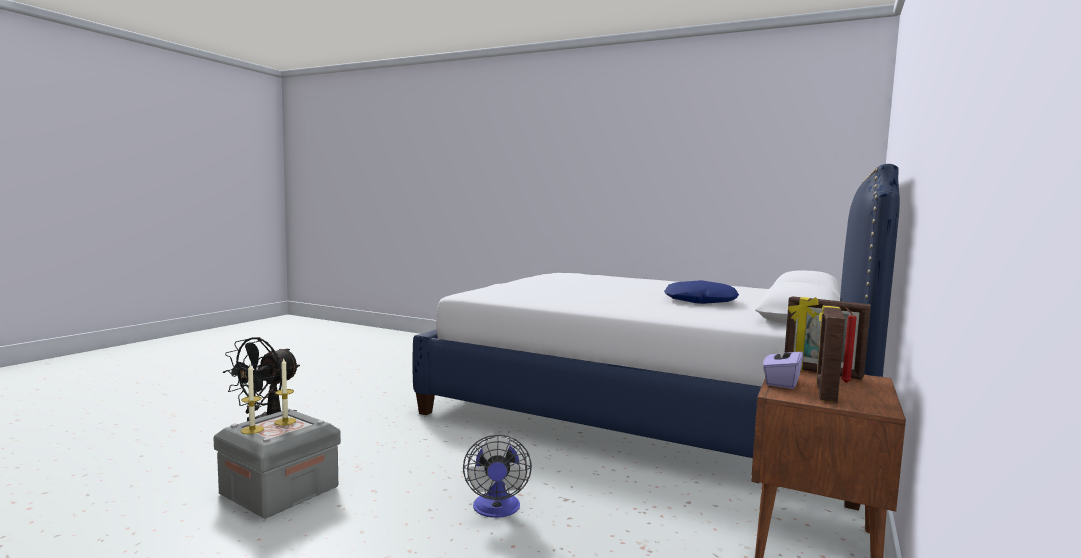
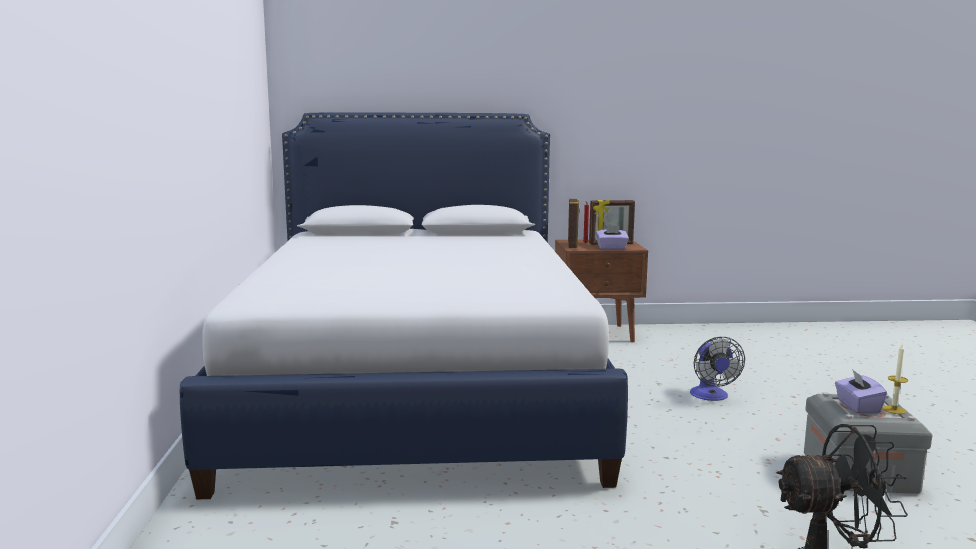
camera: 120 degrees left, 5 degrees up
candle [274,359,296,426] -> purple tissue box [835,369,887,414]
fan [463,435,532,518] -> fan turned 120 degrees clockwise [690,337,745,401]
blue pillow [664,280,739,304] -> none

